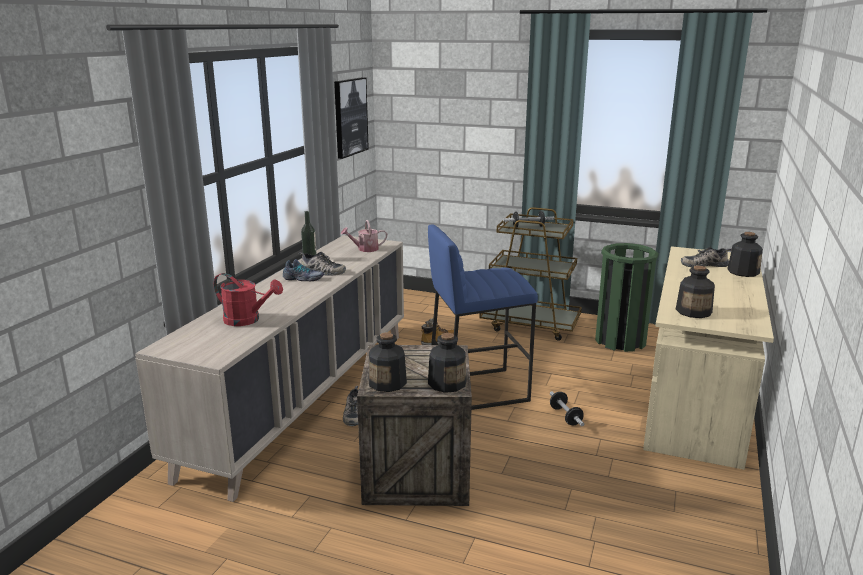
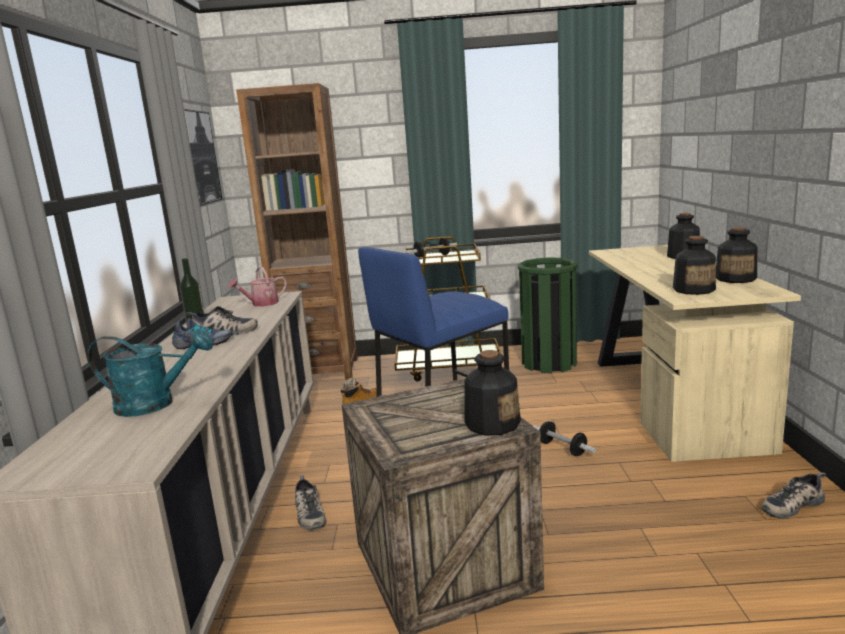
camera: 20 degrees left, 5 degrees down
red watering can [214,273,283,326] -> turquoise watering can [88,329,213,417]
bottle [368,332,407,392] -> bottle moved to [716,227,757,283]
shoe [681,246,732,267] -> shoe moved to [762,472,826,518]
none -> brown bookcase [236,83,358,380]

